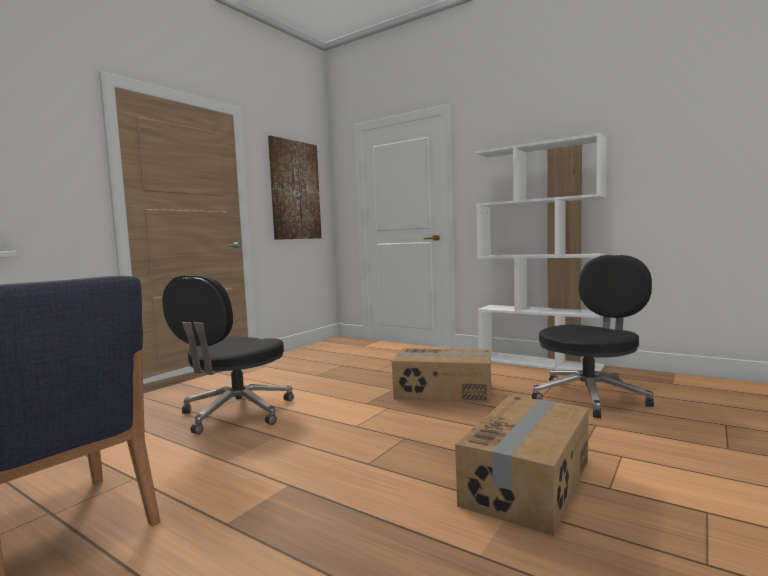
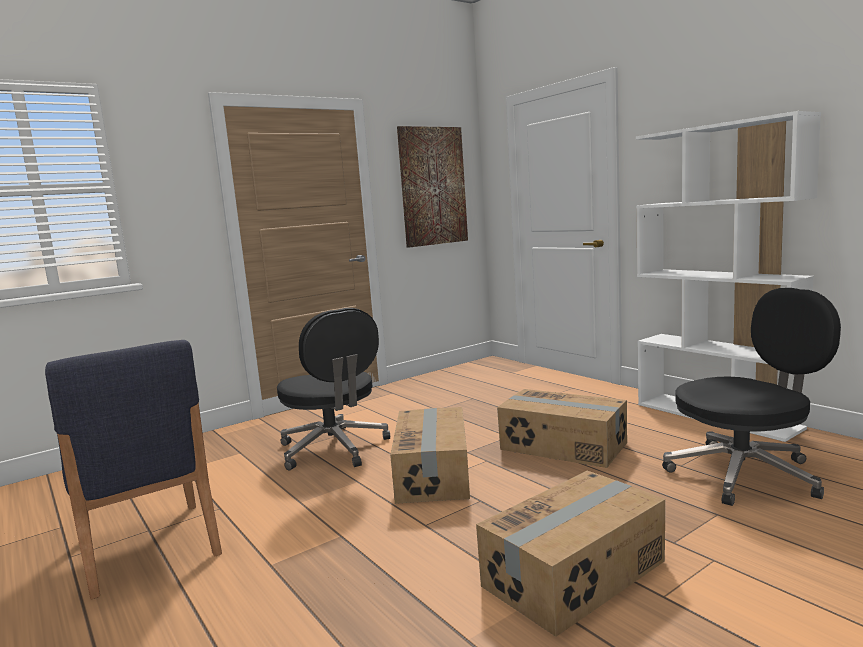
camera: 20 degrees right, 5 degrees up
black office chair [162,275,294,434] -> black office chair turned 75 degrees counterclockwise [277,308,390,470]
none -> cardboard box [390,407,470,504]

